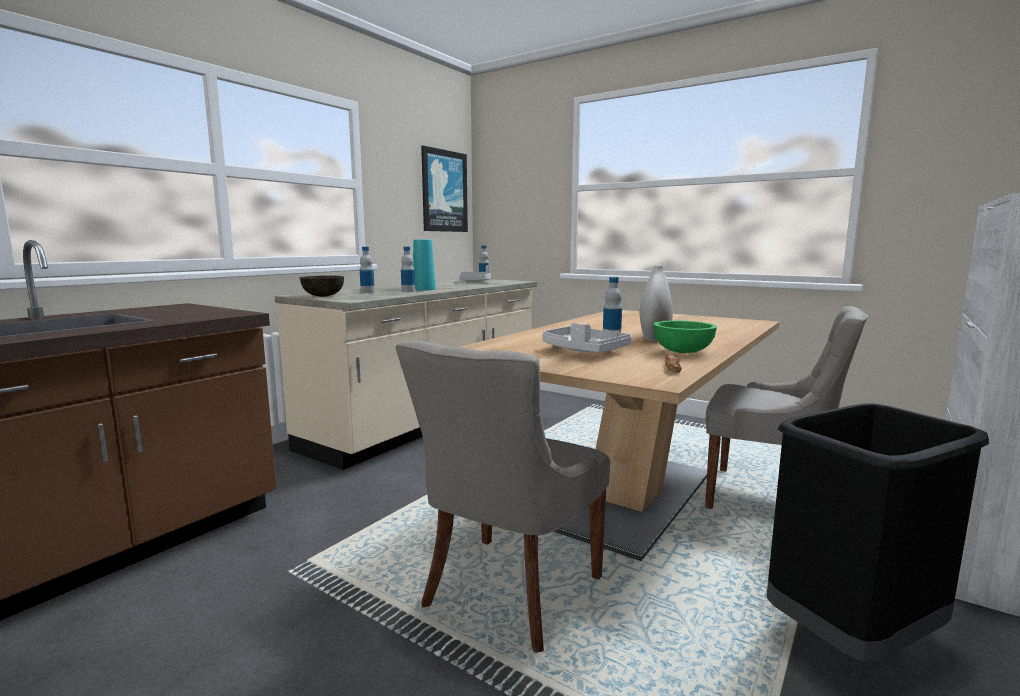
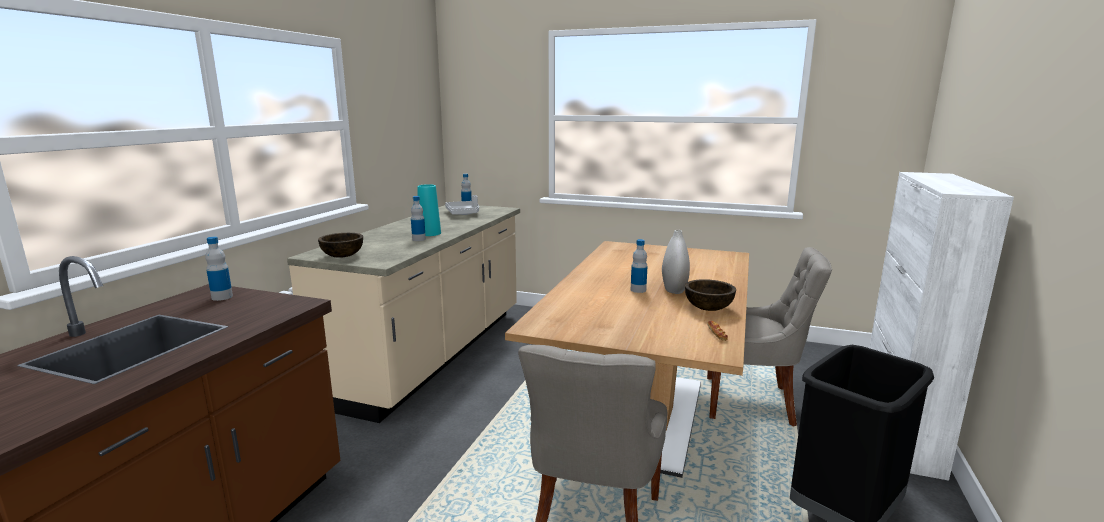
camera: 15 degrees left, 5 degrees up
bottle [360,247,375,293] -> bottle moved to [205,237,233,301]
picture [421,146,468,232] -> none
grey tray [542,323,632,353] -> none
green bowl [653,321,717,353] -> brown bowl [685,279,736,311]

